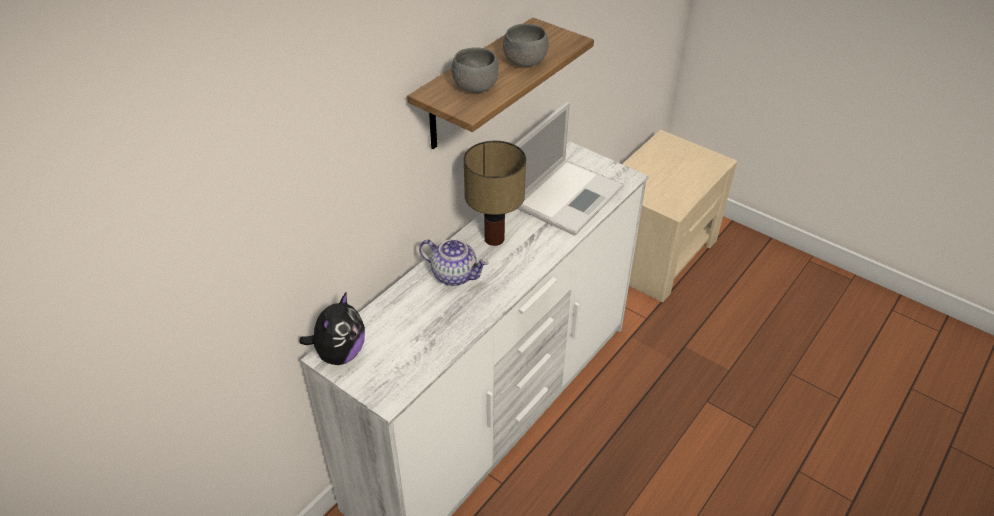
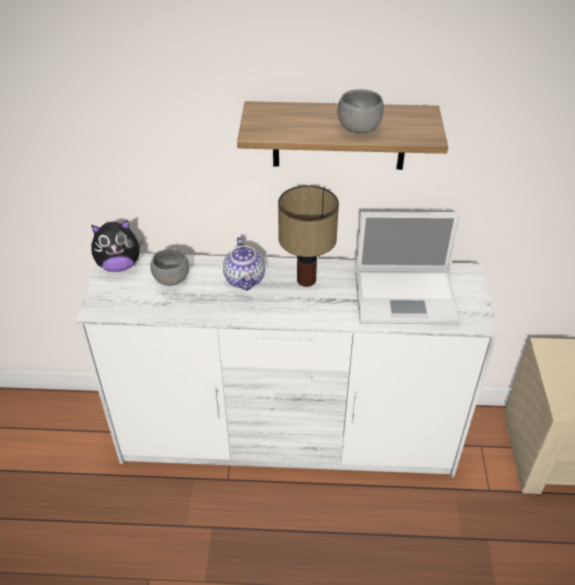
camera: 55 degrees right, 0 degrees up
grey bowl [451,47,499,93] -> grey bowl moved to [150,248,189,286]

